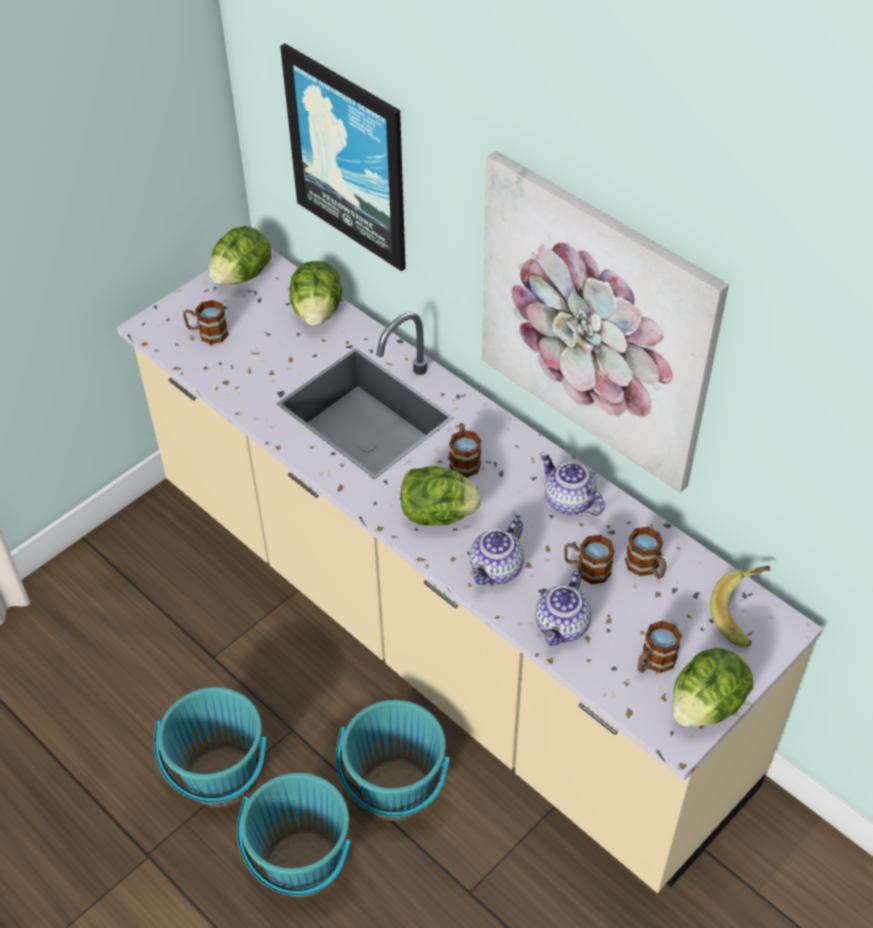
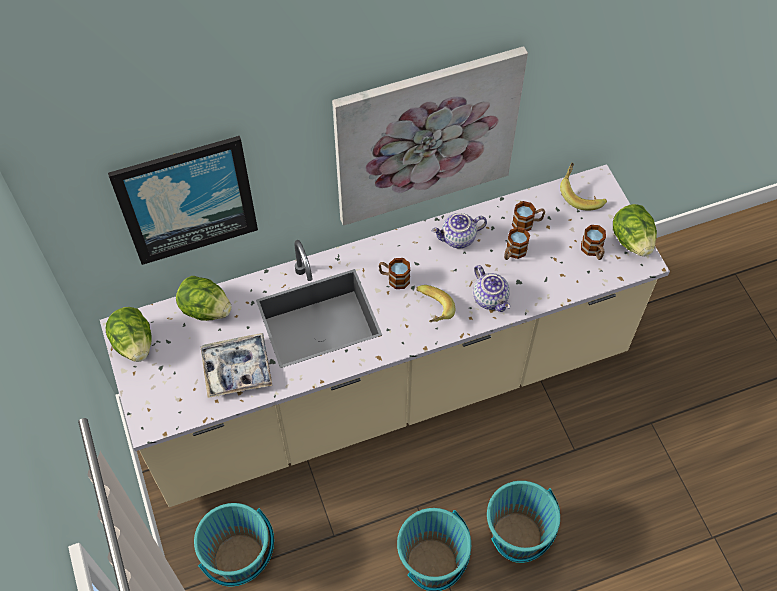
camera: 65 degrees left, 10 degrees up
mug [183,300,229,344] -> none
turquoise bucket [336,700,450,821] -> turquoise bucket moved to [194,503,274,586]
lettuce [400,466,482,526] -> banana [416,285,455,322]
teapot [535,571,591,646] -> none
none -> tray [201,333,273,398]

